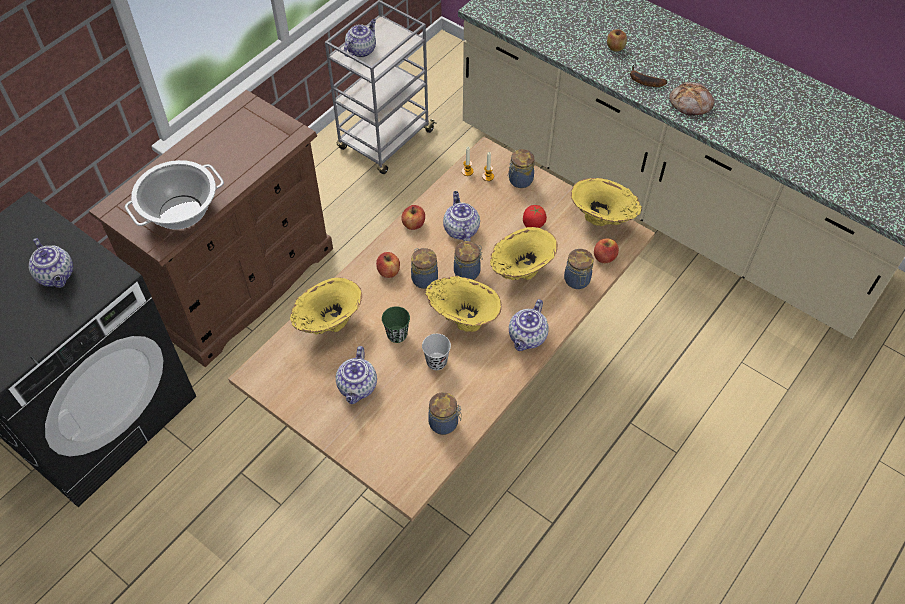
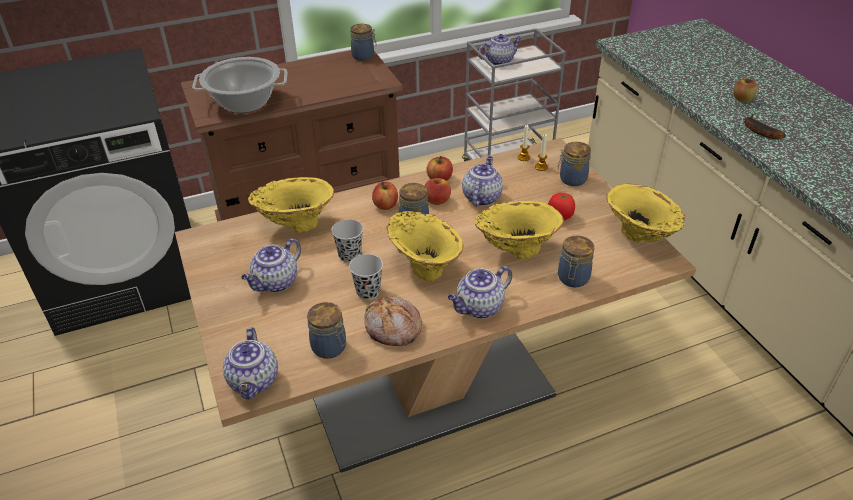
camera: 30 degrees right, 15 degrees down
teapot [29,238,73,288] -> teapot moved to [223,327,278,400]
green cup [382,306,410,343] -> black cup [331,219,363,263]
jar [454,241,482,280] -> jar moved to [350,24,376,61]
apple [594,238,619,263] -> apple moved to [424,178,451,205]
bread [669,82,714,116] -> bread moved to [364,296,422,346]

